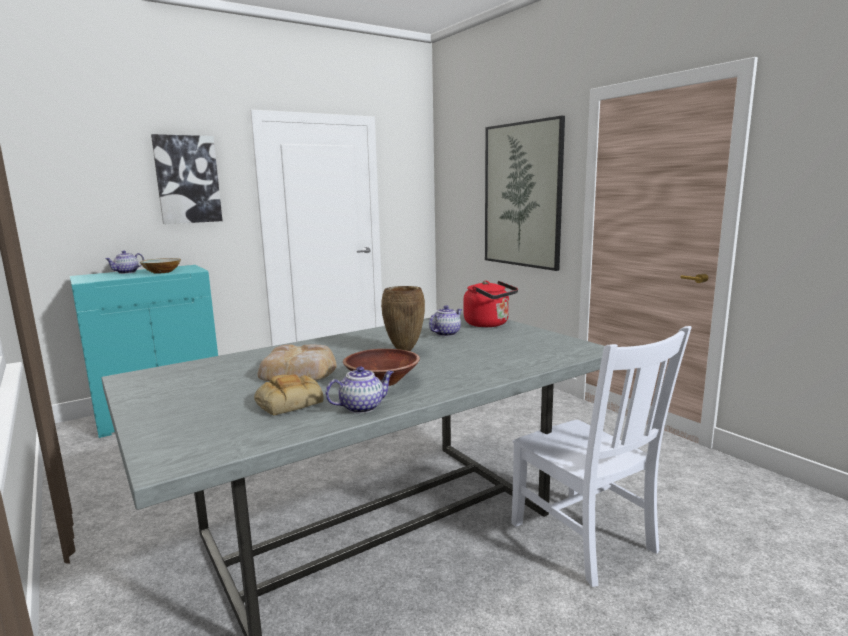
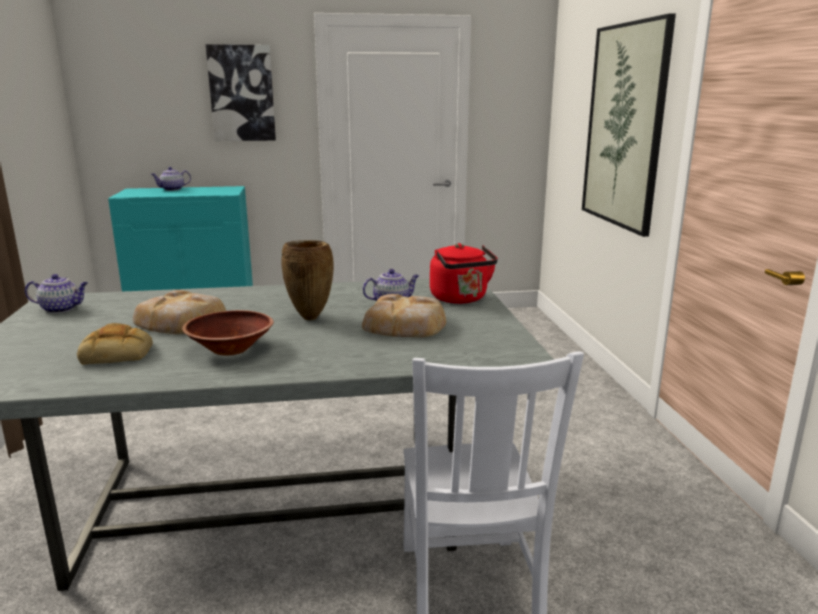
camera: 25 degrees right, 5 degrees up
bowl [140,258,181,274] -> none
teapot [325,366,393,413] -> teapot moved to [25,274,88,313]
none -> bread [362,294,446,337]

